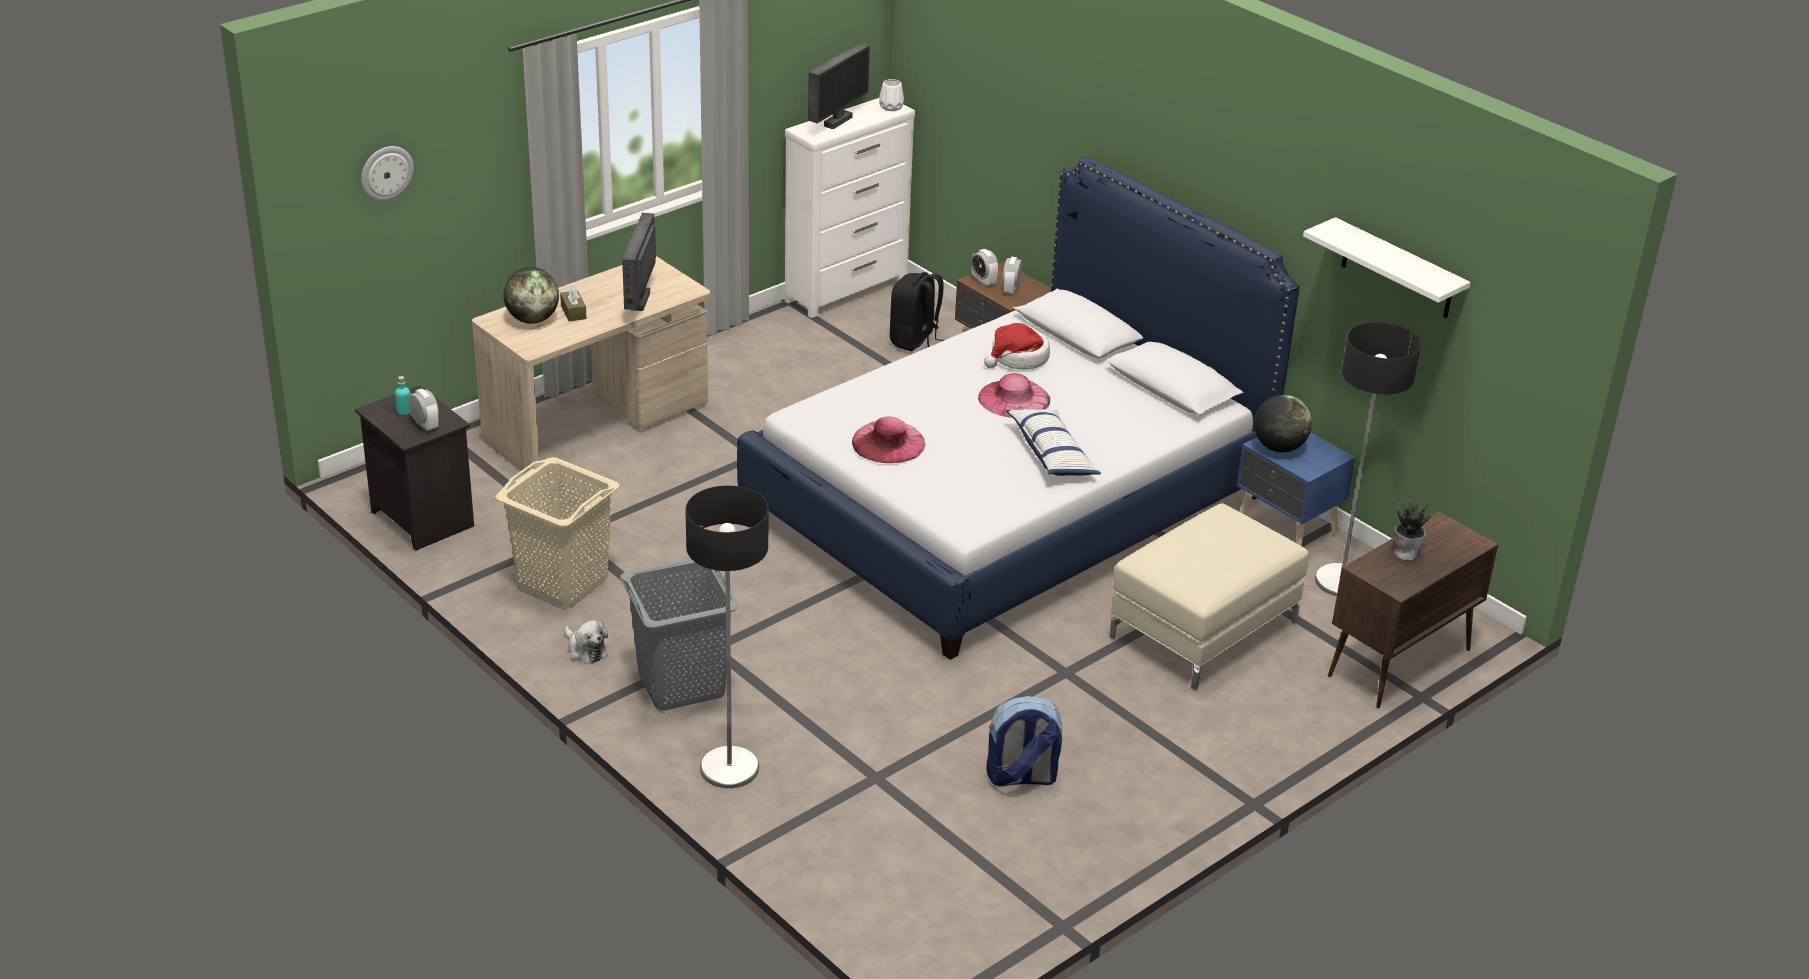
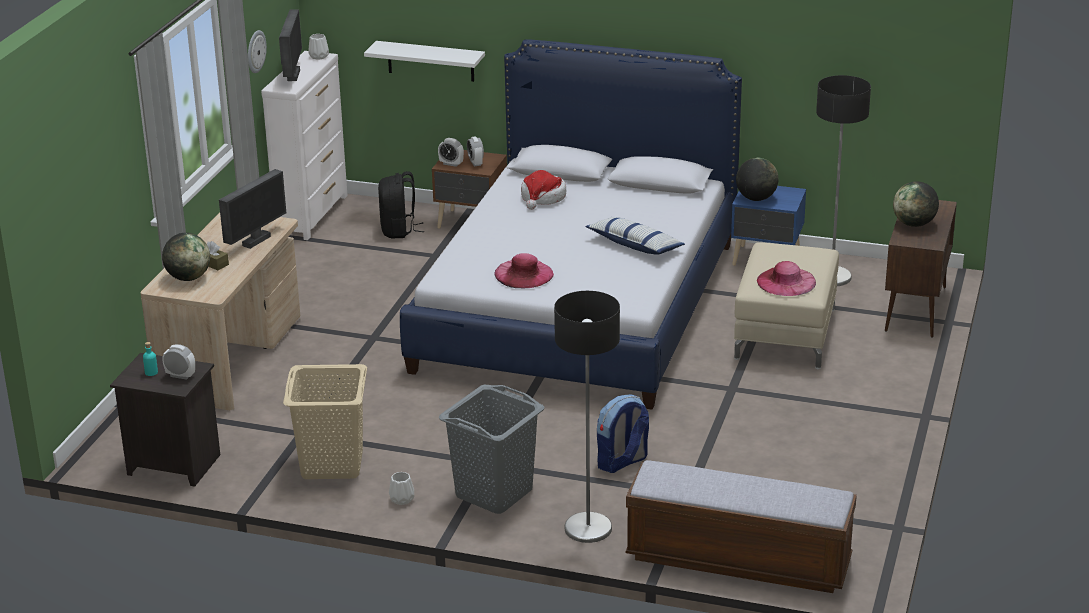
camera: 30 degrees left, 5 degrees down
wall clock [361,146,414,201] -> wall clock moved to [248,30,267,73]
plush toy [565,620,608,664] -> white vase [389,472,414,505]
monitor [622,213,656,311] -> monitor turned 120 degrees counterclockwise [219,169,286,249]
pink hat [978,373,1050,418] -> pink hat moved to [757,261,816,296]
backpack [986,696,1062,787] -> backpack moved to [597,395,649,473]
white shelf [1303,217,1471,318] -> white shelf moved to [364,41,485,82]
potted plant [1393,499,1436,560] -> globe [893,181,939,227]
none -> bench [626,460,857,593]

